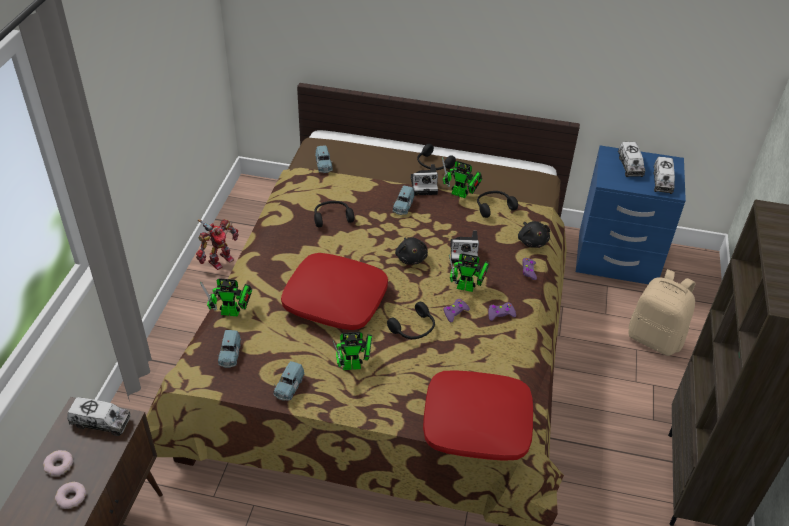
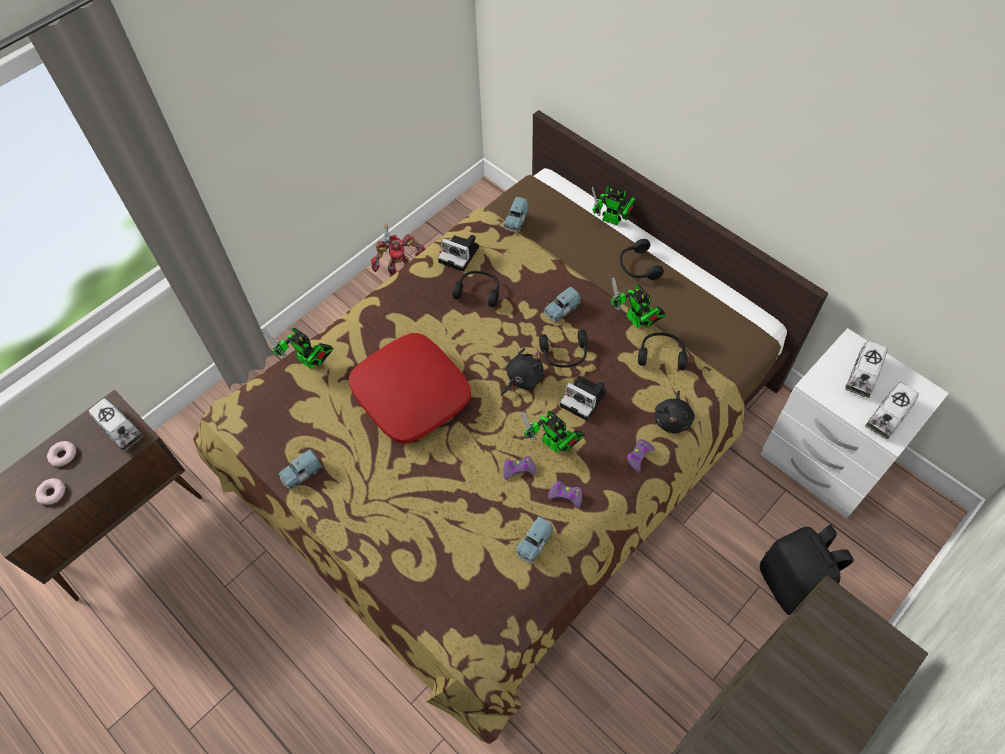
camera: 35 degrees right, 15 degrees up
blue toy car [217,330,241,368] -> blue toy car moved to [516,517,554,563]
toy robot [333,332,372,370] -> toy robot moved to [592,186,636,225]
black headphones [387,302,435,339] -> black headphones moved to [539,330,588,368]
black plush toy [395,237,428,265] -> black plush toy turned 150 degrees counterclockwise [501,348,544,396]
camera [411,164,438,196] -> camera moved to [438,235,479,272]
red pillow [423,370,533,461] -> none
blue nightstand [576,145,686,284] -> white nightstand [760,328,949,518]
beige backpack [629,269,696,356] -> black backpack [760,525,854,615]

